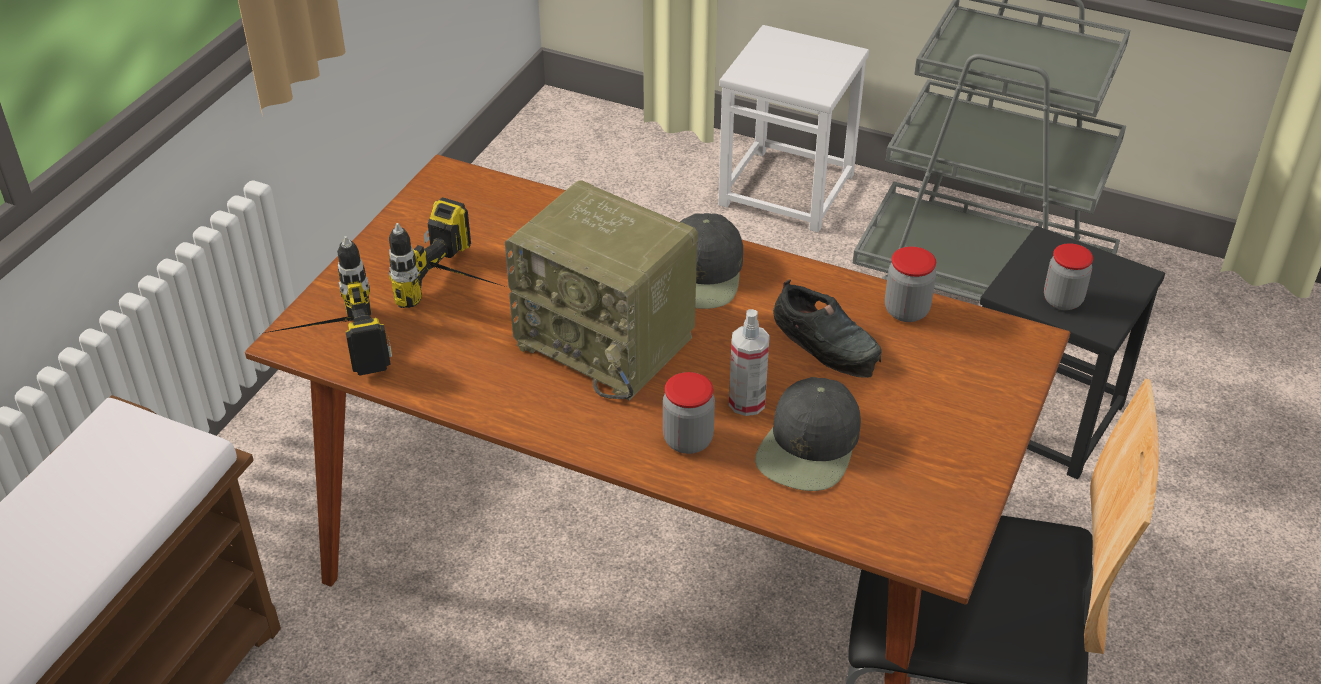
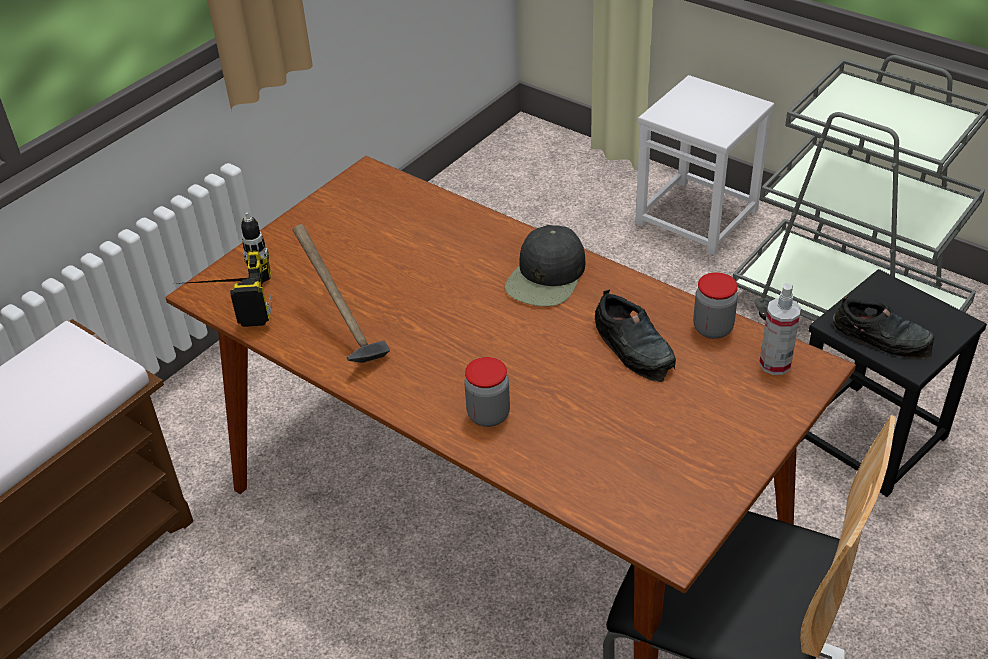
camera: 15 degrees right, 0 degrees up
power drill [389,197,506,308] -> none
radio [505,180,698,401] -> none
spray bottle [729,309,770,416] -> spray bottle moved to [759,283,801,375]
black cap [755,377,861,491] -> none
jar [1044,243,1093,310] -> black shoe [833,296,934,359]
none -> hammer [293,224,390,363]

